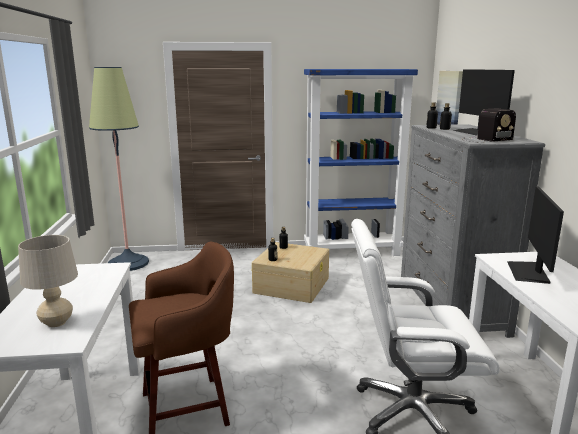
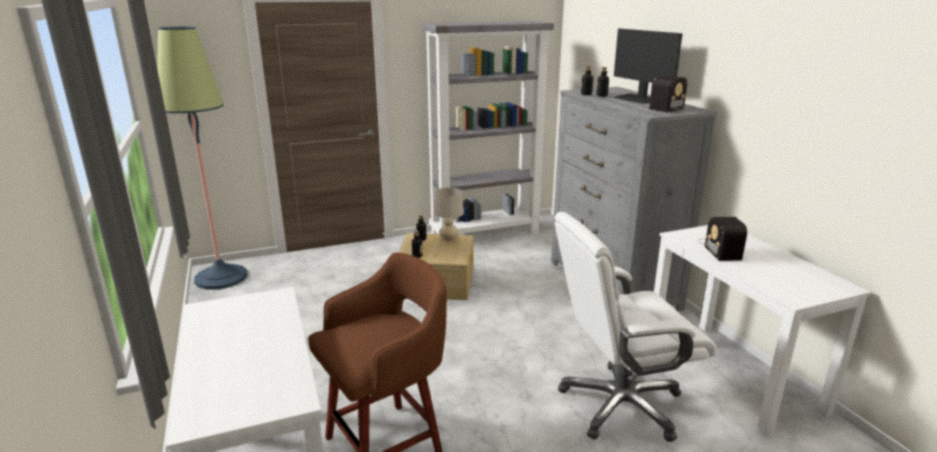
camera: 15 degrees left, 5 degrees up
beige table lamp [18,235,78,327] -> beige table lamp moved to [434,187,464,242]
blue bookcase [304,69,418,256] -> grey bookcase [422,21,554,234]
picture [436,71,463,125] -> none
monitor [507,186,564,284] -> radio [697,217,747,261]

